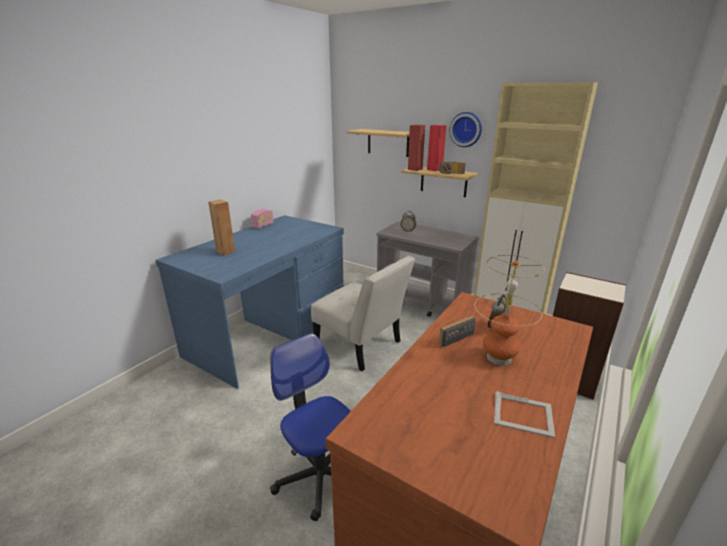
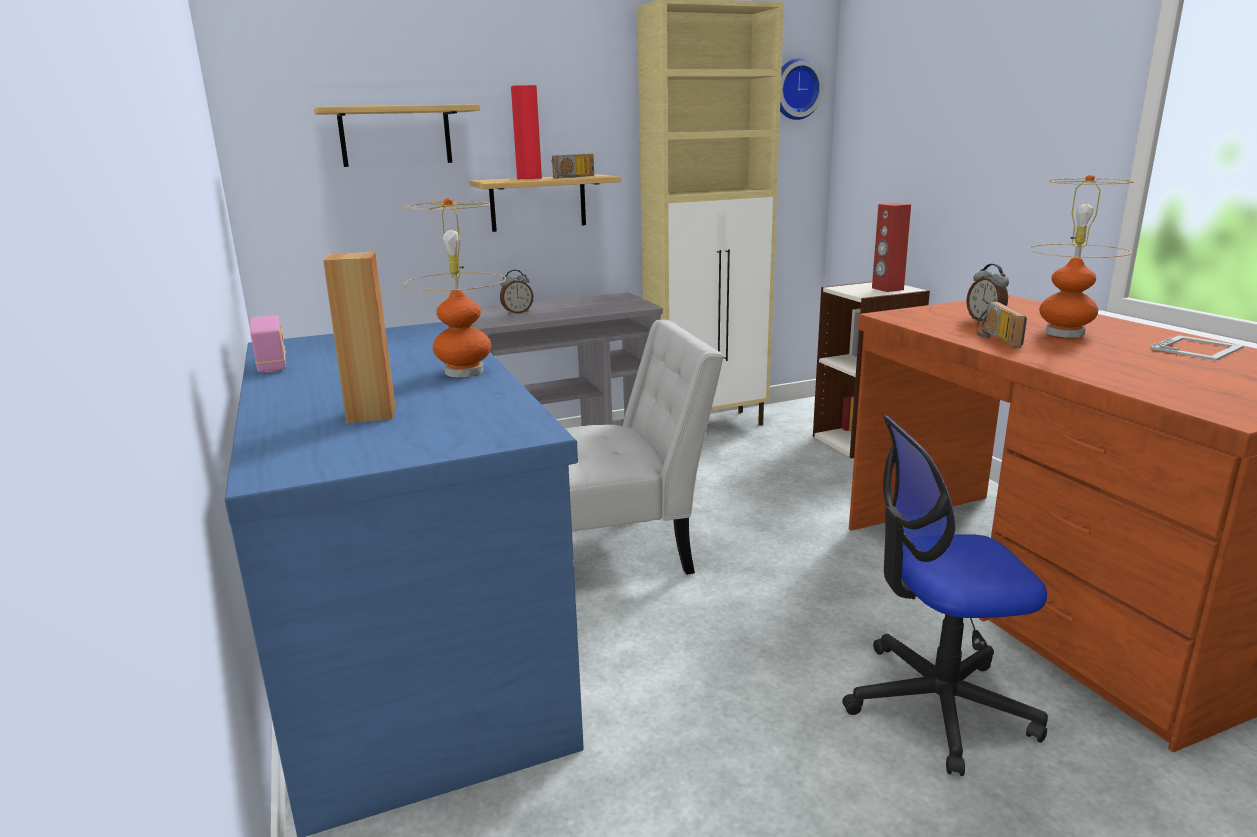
camera: 55 degrees left, 5 degrees down
red speaker [408,124,425,171] -> red speaker moved to [872,203,911,292]
wall clock [450,112,482,147] -> wall clock moved to [780,58,824,120]
none -> table lamp [404,198,506,378]

